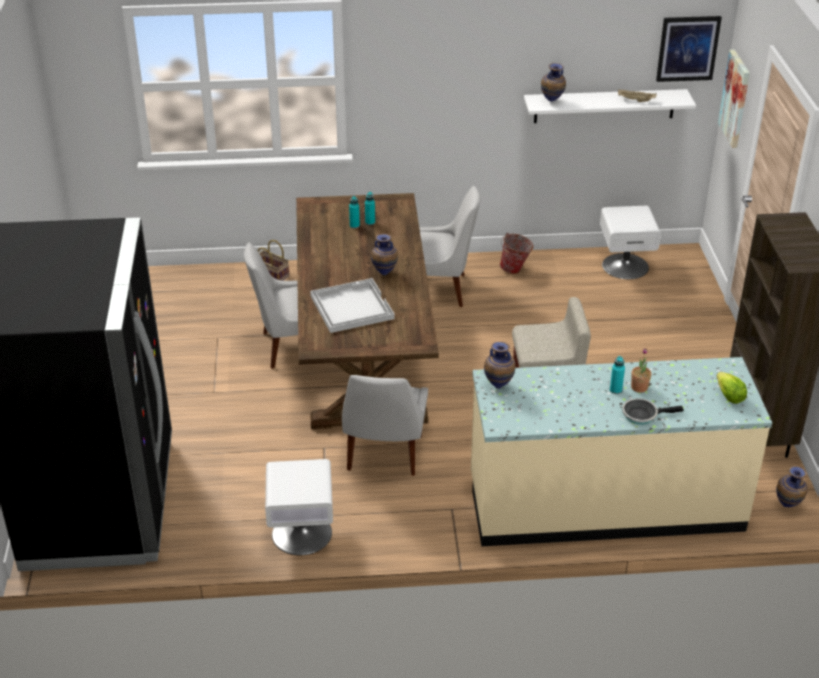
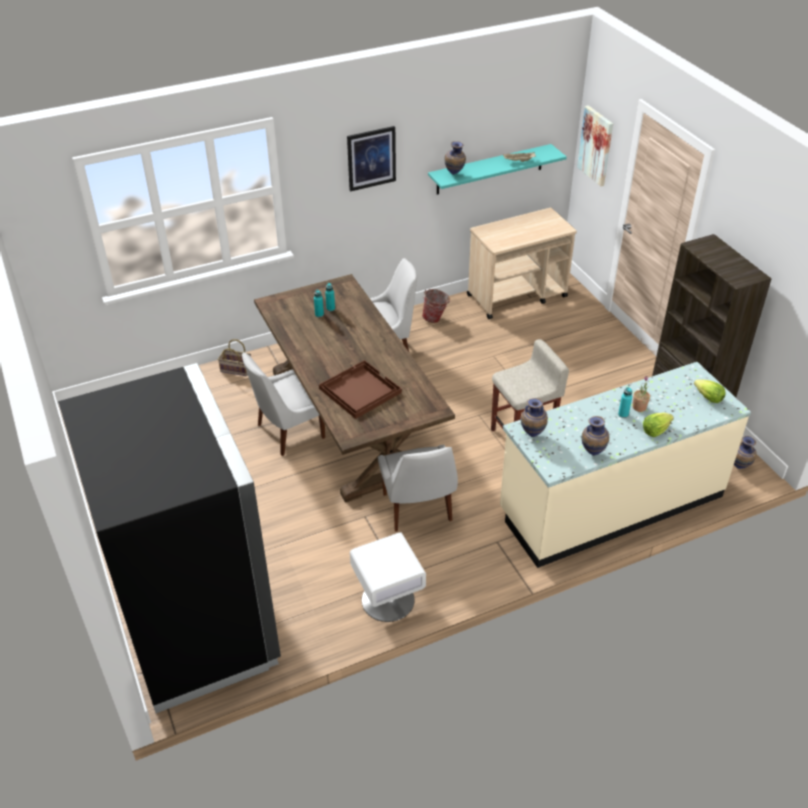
camera: 20 degrees left, 5 degrees up
white tray [310,278,395,333] -> brown tray [319,360,402,419]
vase [371,234,398,276] -> vase moved to [581,416,609,456]
white shelf [524,89,696,123] -> turquoise shelf [428,144,567,195]
white nightstand [600,206,661,279] -> beige cart [467,207,577,319]
frying pan [622,398,683,425] -> lettuce [643,413,674,437]
picture [656,16,722,82] -> picture moved to [347,126,396,192]

